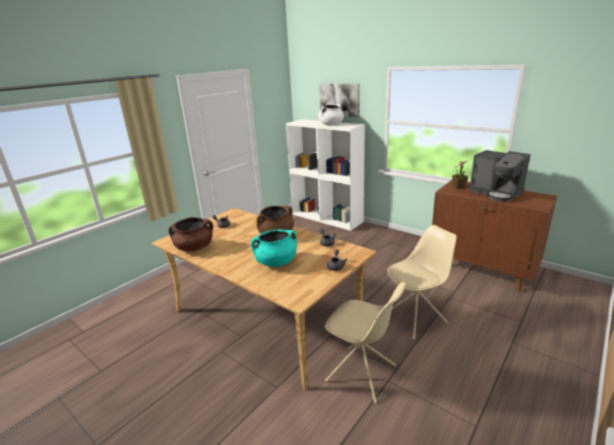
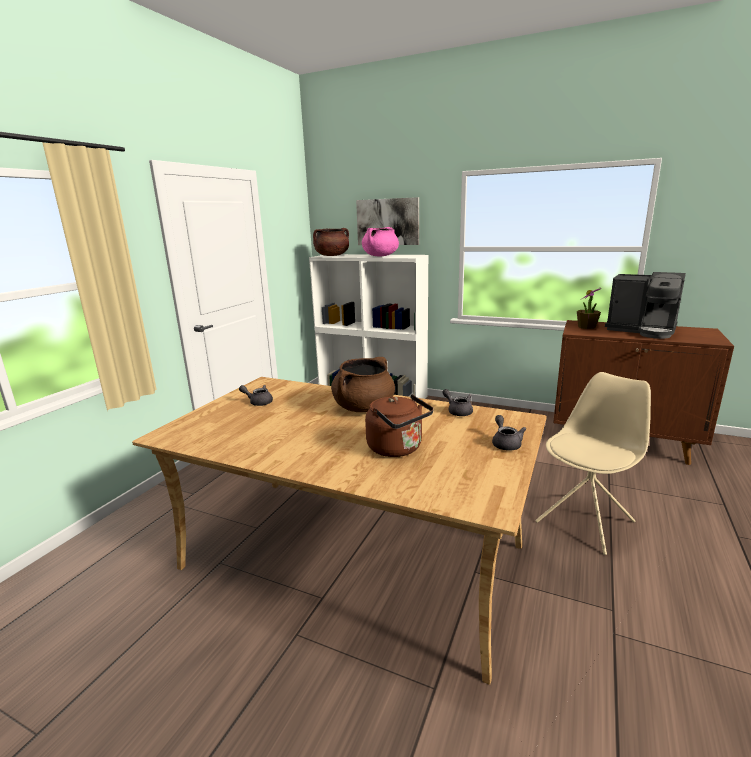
camera: 15 degrees left, 5 degrees down
brown cooking pot [169,217,213,252] -> brown cooking pot moved to [313,228,349,256]
turquoise cooking pot [251,229,297,267] -> brown kettle [365,394,434,457]
white cooking pot [318,104,344,125] -> pink cooking pot [362,227,399,256]
beige chair [325,282,406,403] -> none

